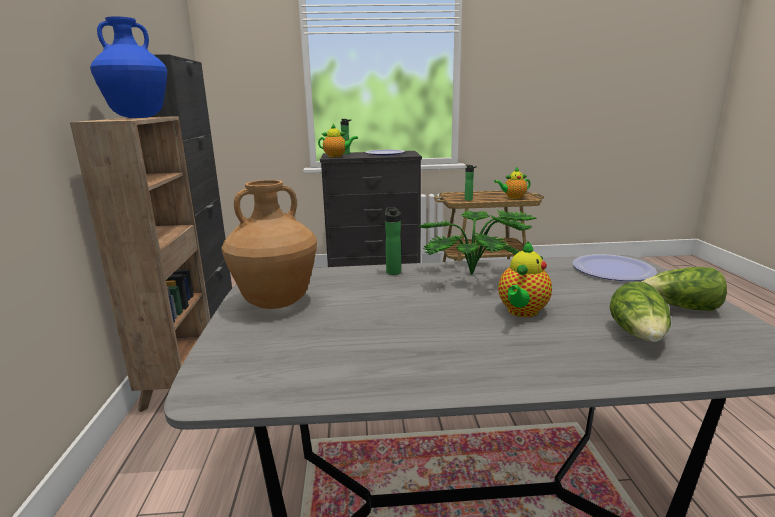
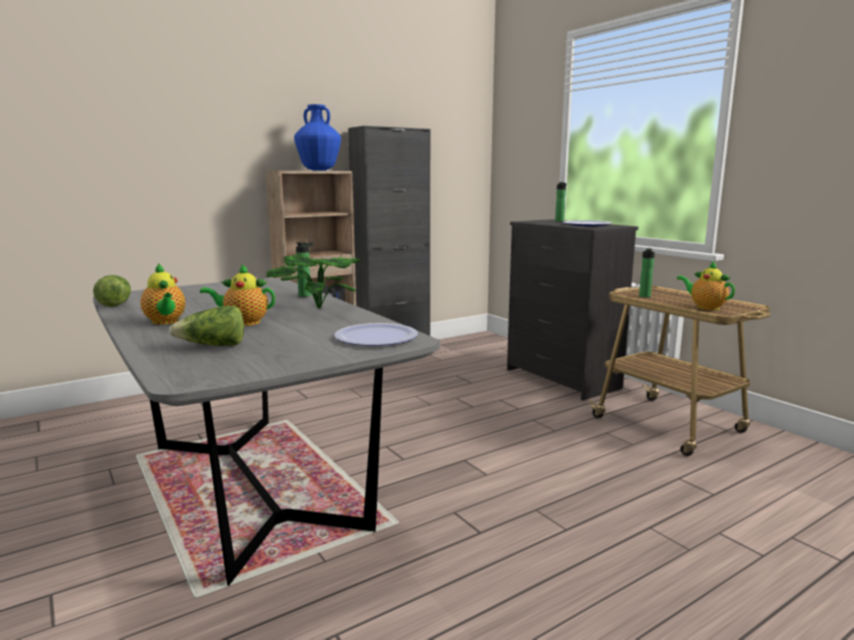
camera: 60 degrees right, 5 degrees down
brown vase [221,180,317,309] -> none
teapot [318,124,358,157] -> teapot moved to [140,264,185,325]
lettuce [641,267,727,311] -> lettuce moved to [93,275,131,307]

